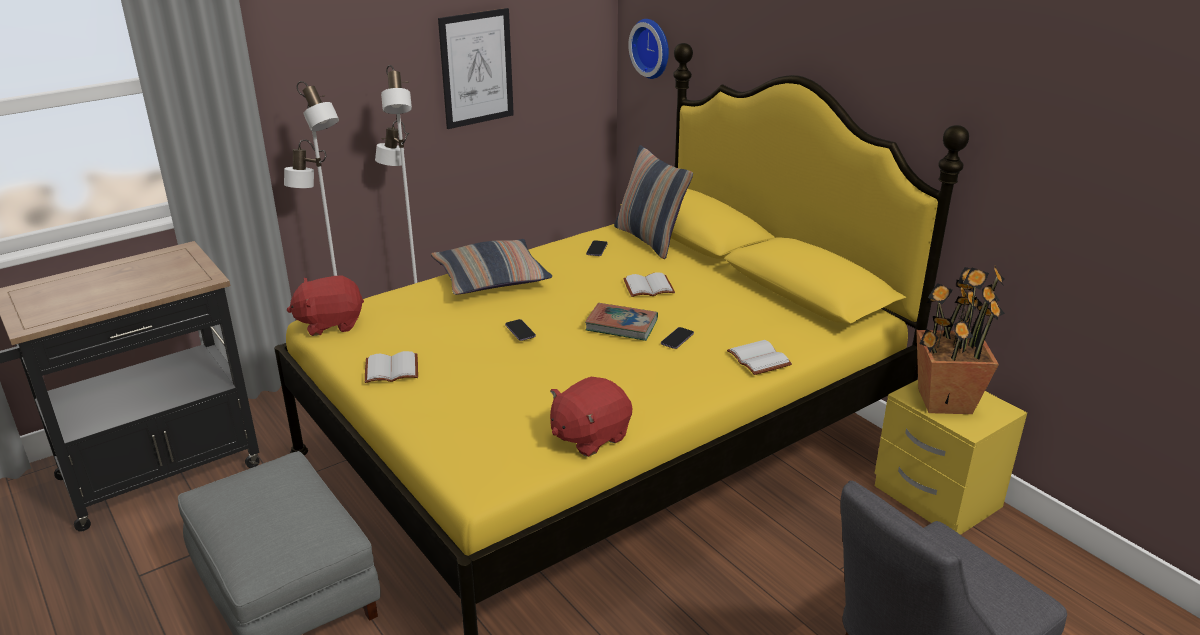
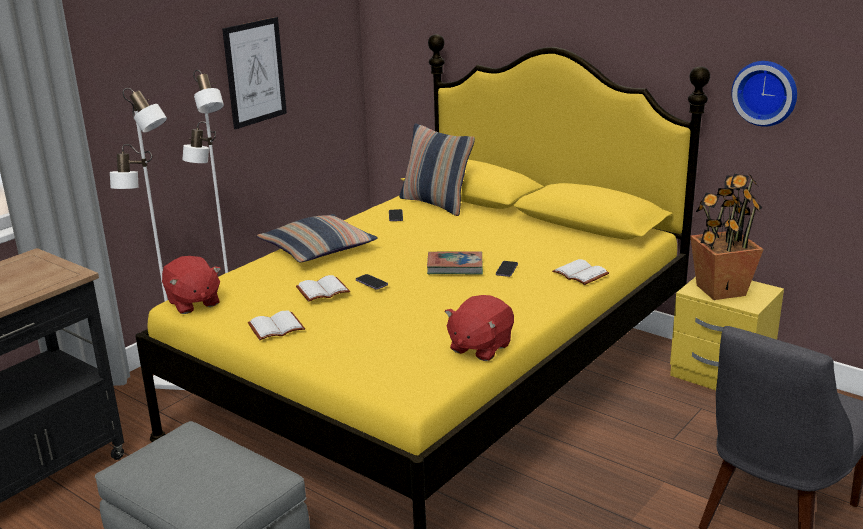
camera: 15 degrees left, 5 degrees down
red plush toy [287,275,364,336] -> red plush toy turned 90 degrees counterclockwise [162,256,221,314]
white book [623,272,675,297] -> white book moved to [296,275,350,302]
wall clock [628,19,669,79] -> wall clock moved to [731,61,797,127]

